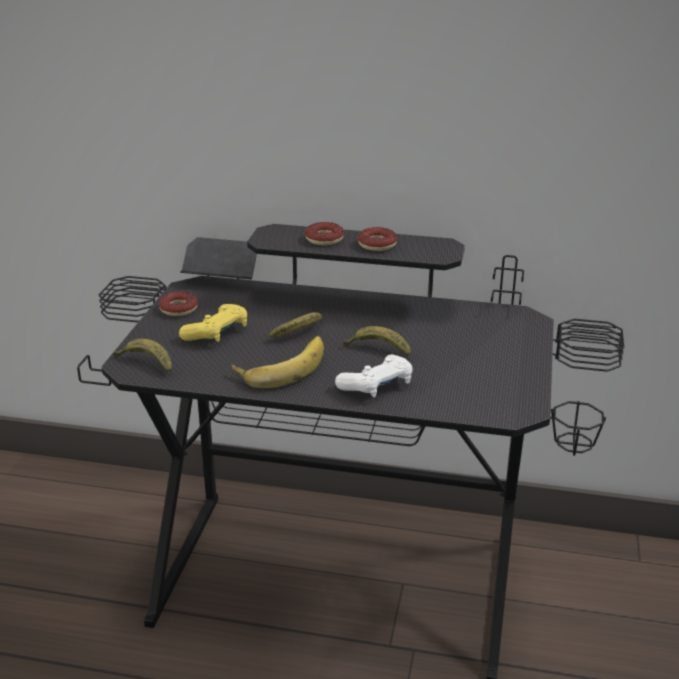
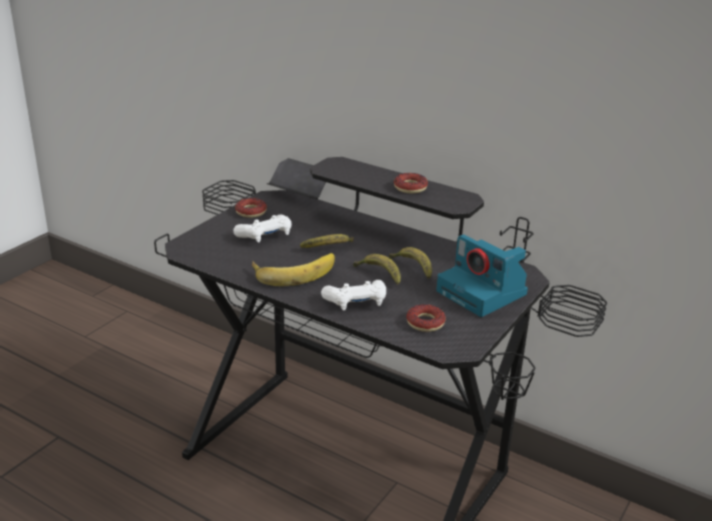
camera: 20 degrees right, 0 degrees up
banana [113,339,172,372] -> banana moved to [389,247,432,279]
yellow game controller [179,304,247,342] -> white game controller [233,214,292,242]
donut [305,222,344,245] -> donut moved to [406,304,446,332]
none -> camera [436,234,528,317]

